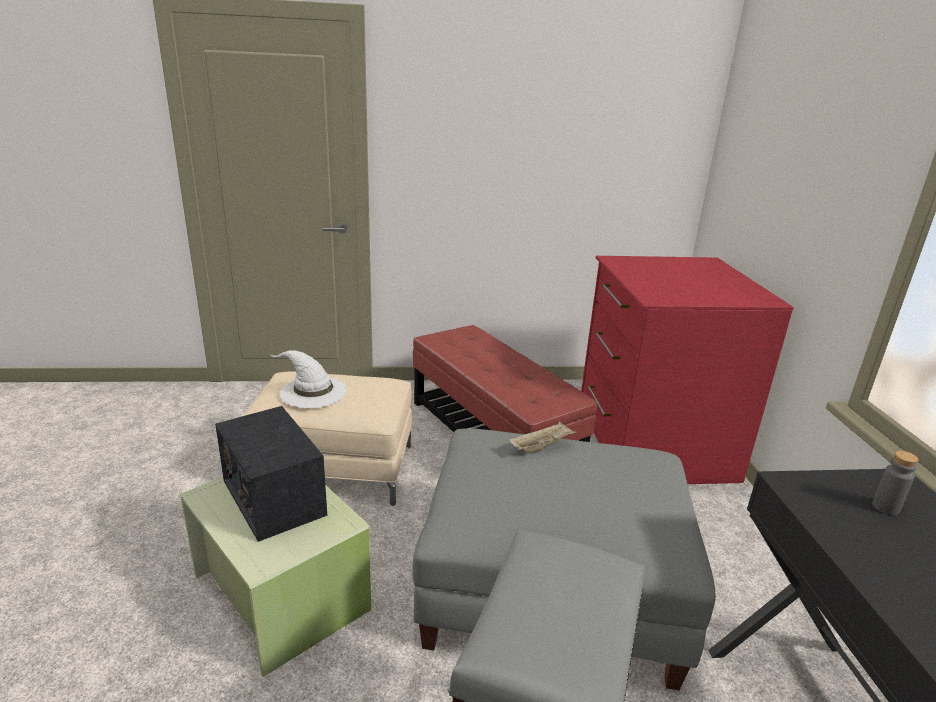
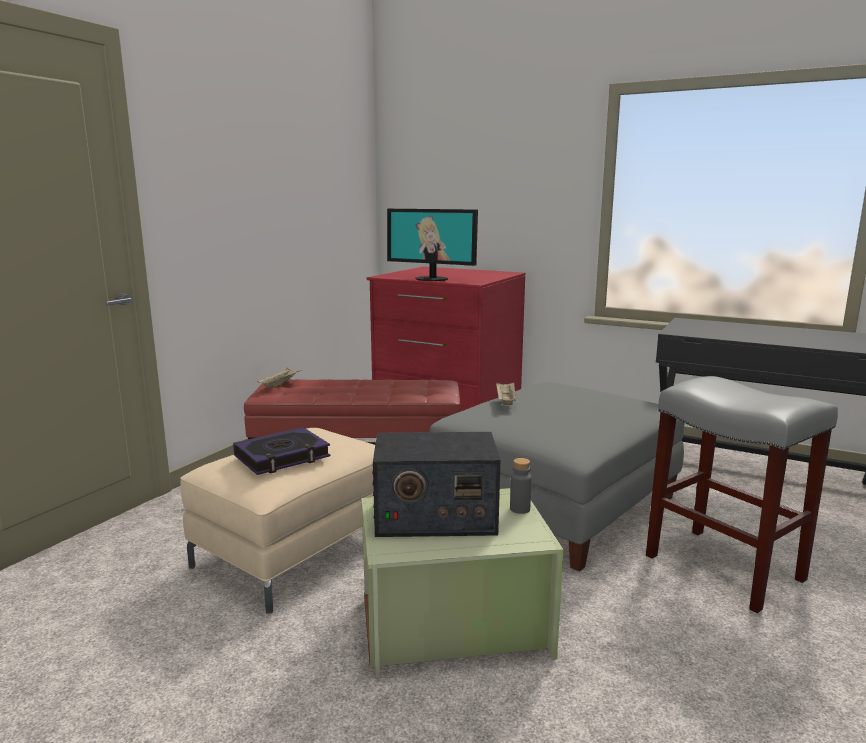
camera: 55 degrees left, 10 degrees down
white hat [271,350,347,408] -> book [233,427,330,475]
grey bottle [872,451,919,515] -> grey bottle moved to [510,458,532,514]
none -> beige tray [257,368,302,388]
none -> monitor [387,209,478,281]

